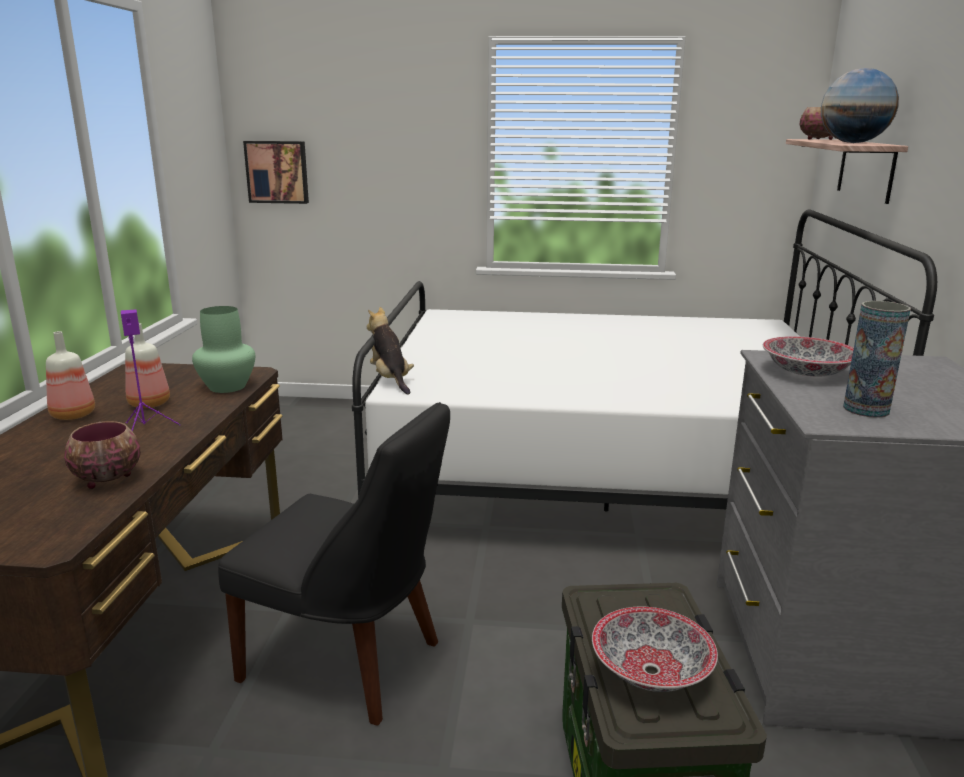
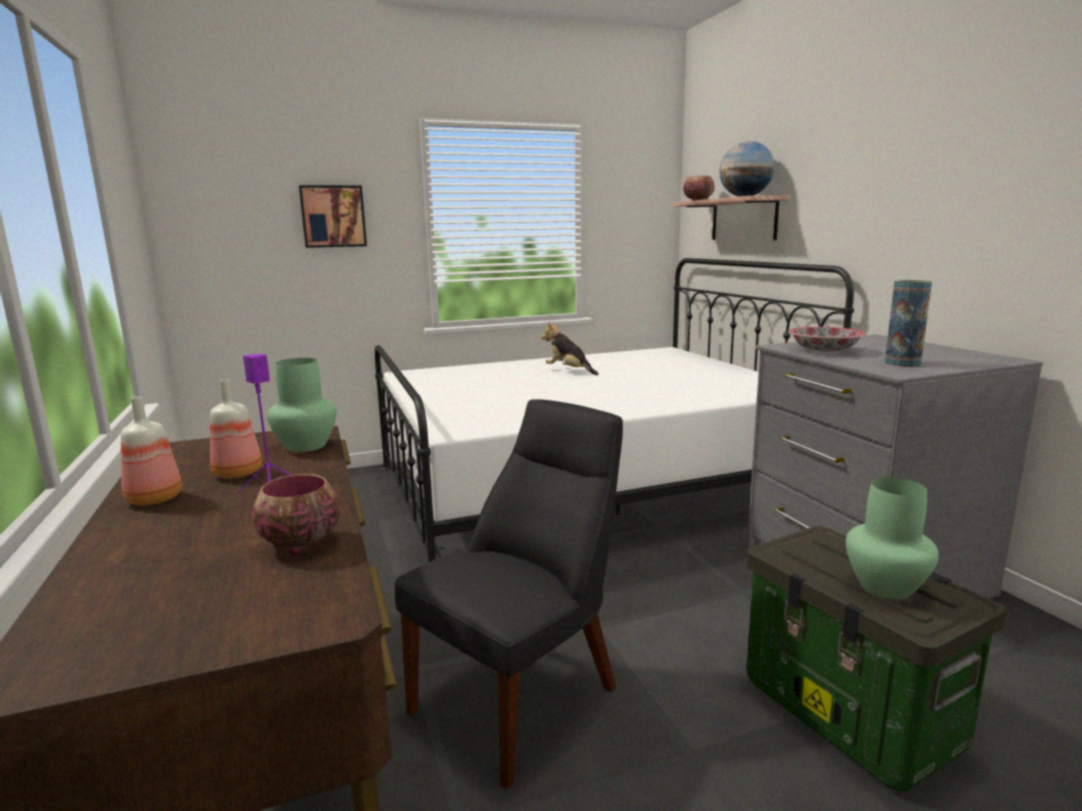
camera: 25 degrees left, 5 degrees down
black chair [218,402,450,726] -> black chair turned 45 degrees counterclockwise [395,399,623,789]
picture [243,141,309,204] -> picture moved to [299,185,367,248]
plush toy [367,307,414,395] -> plush toy moved to [541,322,599,375]
bowl [592,606,718,692] -> green vase [846,477,939,599]

